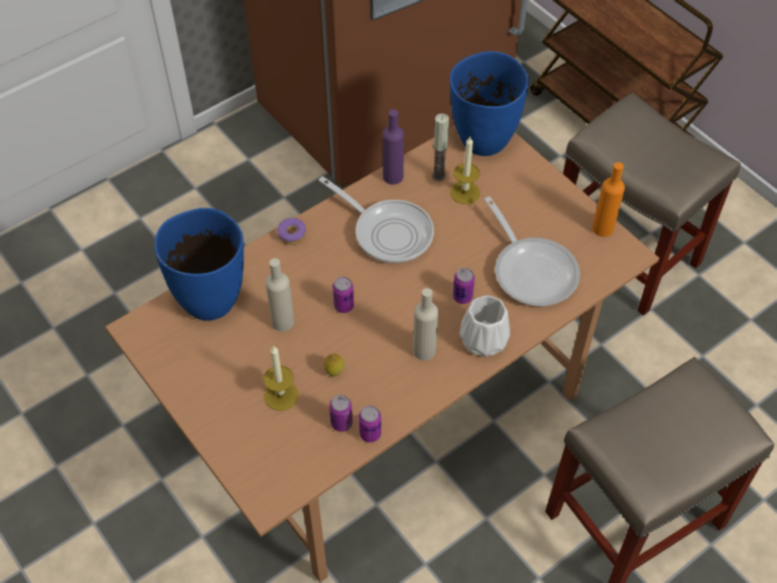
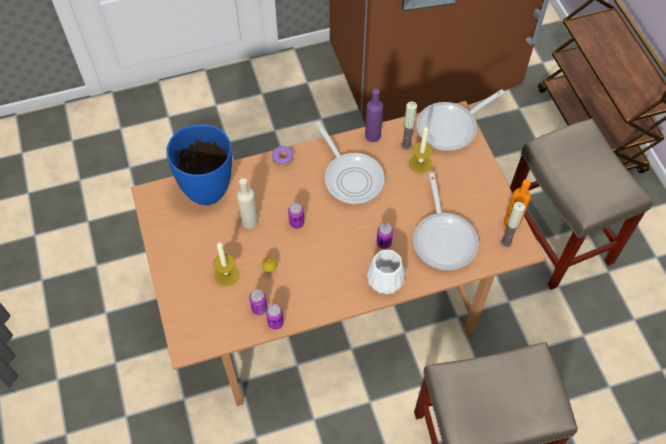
camera: 20 degrees right, 5 degrees up
beige bottle [413,288,438,361] -> none
blue vase [450,51,529,156] -> frying pan [417,89,505,151]
none -> candle [501,202,525,247]

